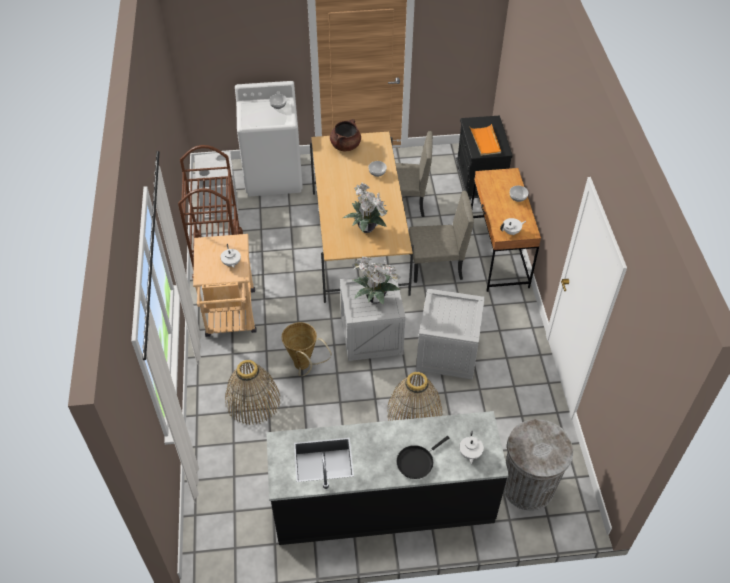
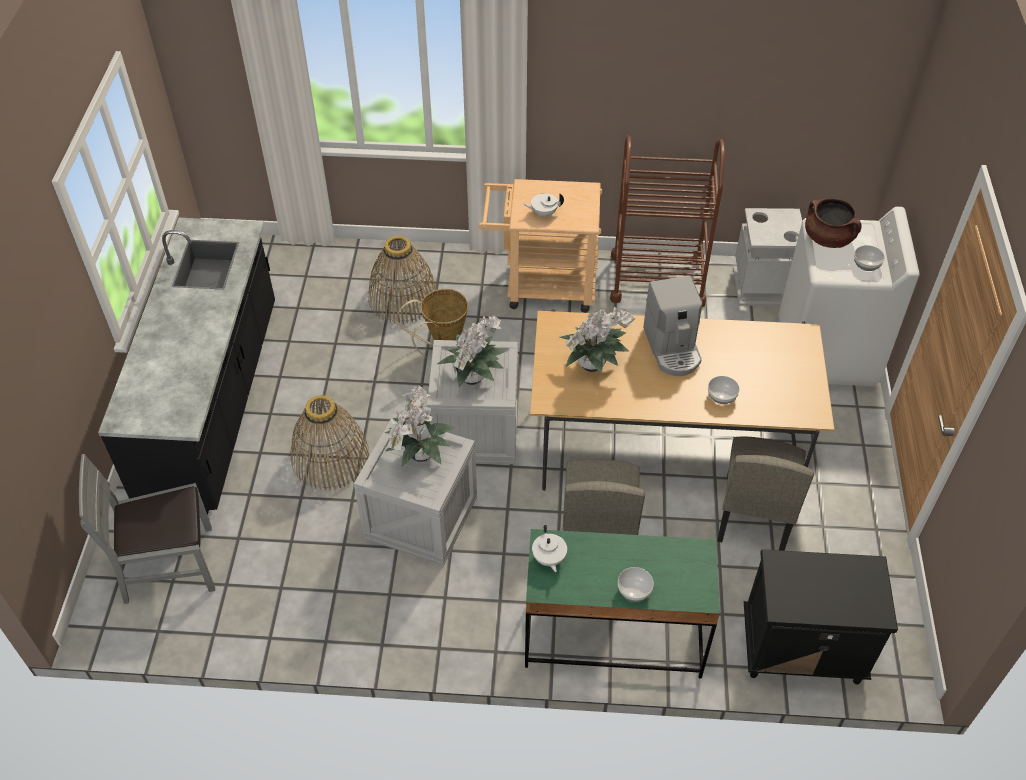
camera: 100 degrees right, 0 degrees up
brown cooking pot [330,119,361,151] -> brown cooking pot moved to [805,198,861,248]
black frying pan [396,436,449,479] -> none
white teapot [459,431,484,464] -> none
orange tray [470,124,501,156] -> none
brown desk [471,168,541,292] -> green desk [525,529,720,678]
grey trash can [503,419,573,511] -> grey chair [79,454,215,604]
none -> potted plant [385,385,455,467]
none -> coffee machine [643,276,702,376]

